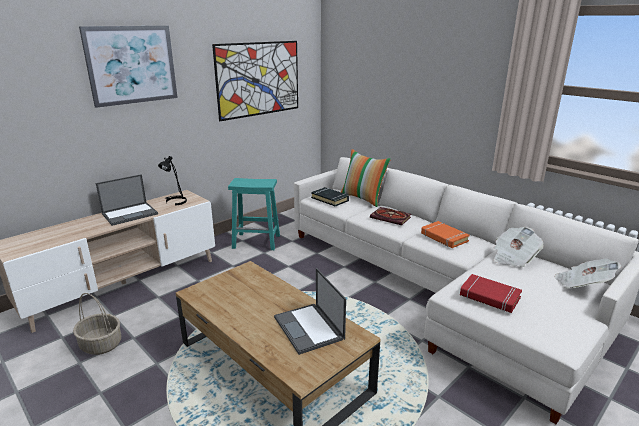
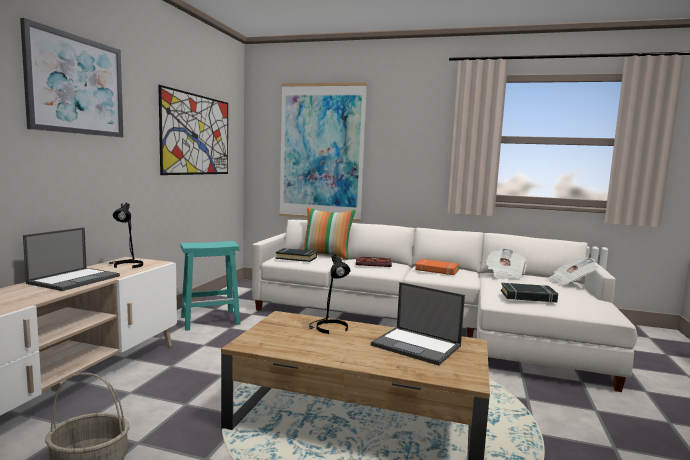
camera: 30 degrees left, 15 degrees down
red book [460,274,522,313] -> black book [501,283,558,303]
none -> picture [279,83,367,222]
none -> black table lamp [309,254,350,334]

